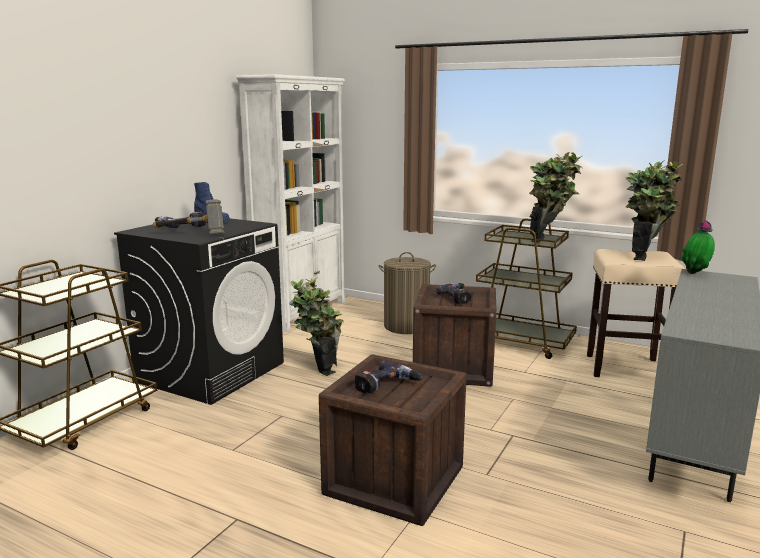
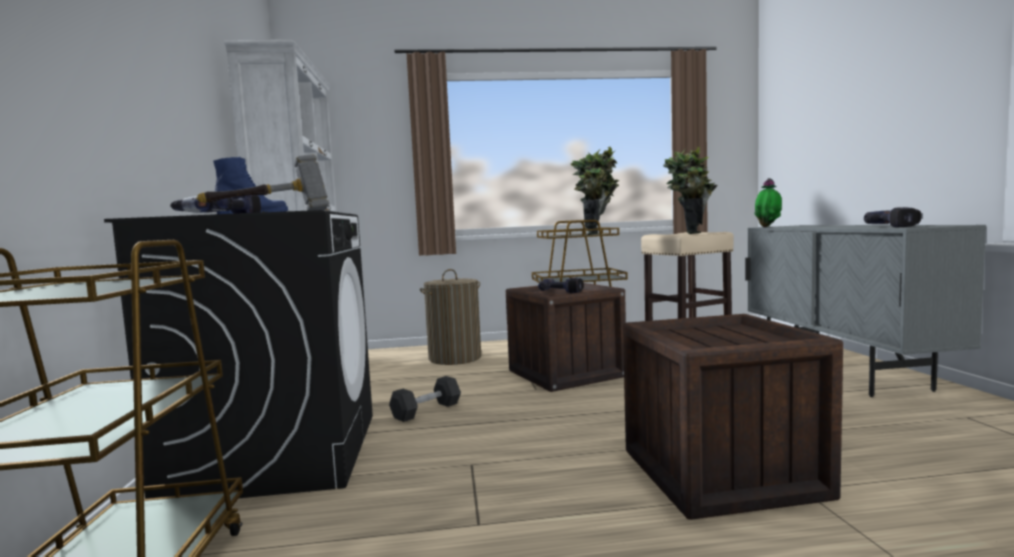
camera: 35 degrees left, 10 degrees down
potted plant [289,278,344,376] -> black dumbbell [389,376,461,422]
power drill [355,361,423,394] -> power drill moved to [864,207,921,227]

